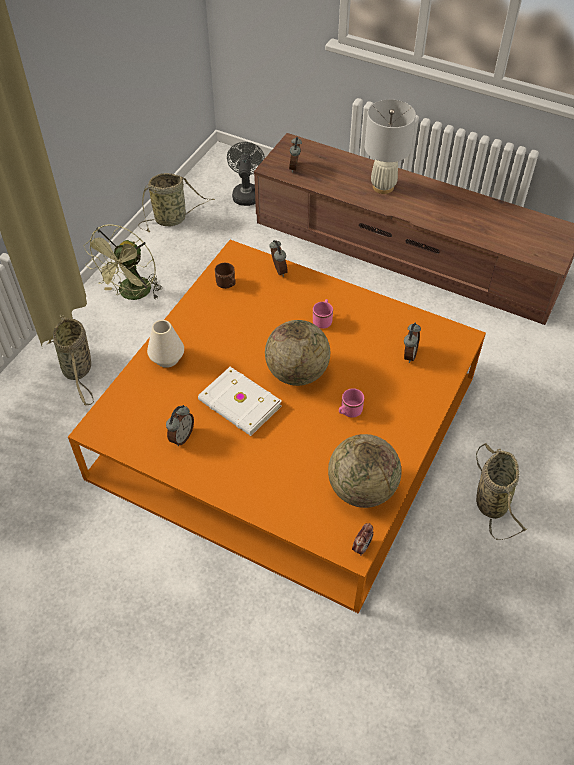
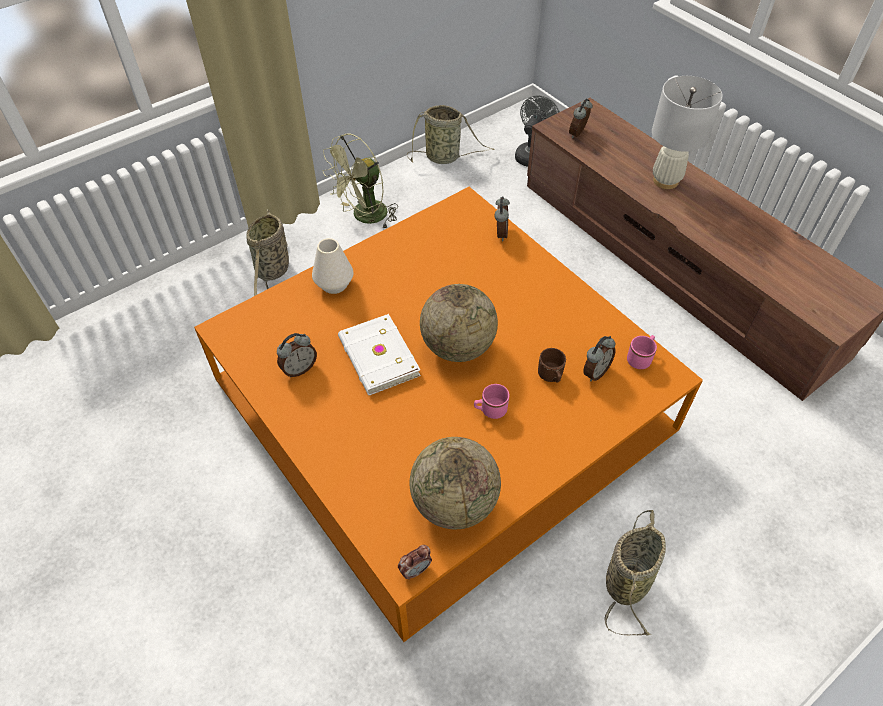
camera: 25 degrees right, 0 degrees up
brown mug [215,263,235,289] -> brown mug moved to [538,348,566,382]
pink mug [313,299,333,329] -> pink mug moved to [627,335,657,369]

